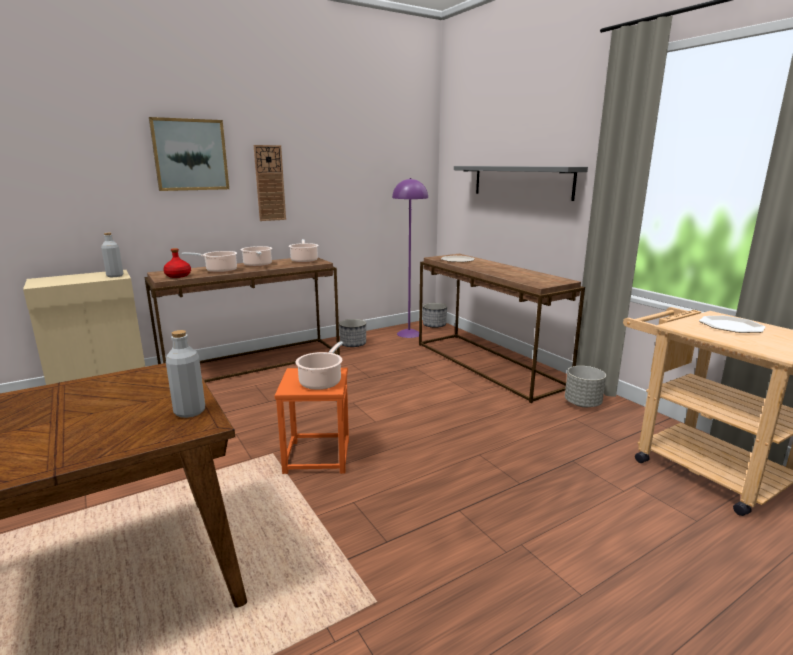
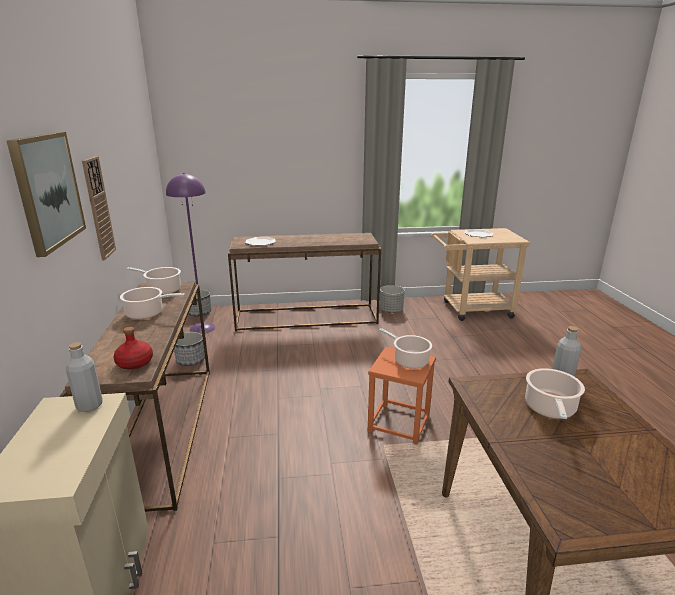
camera: 65 degrees left, 5 degrees up
cooking pot [181,251,237,273] -> cooking pot moved to [525,368,585,419]
grey shelf [454,166,588,201] -> none

